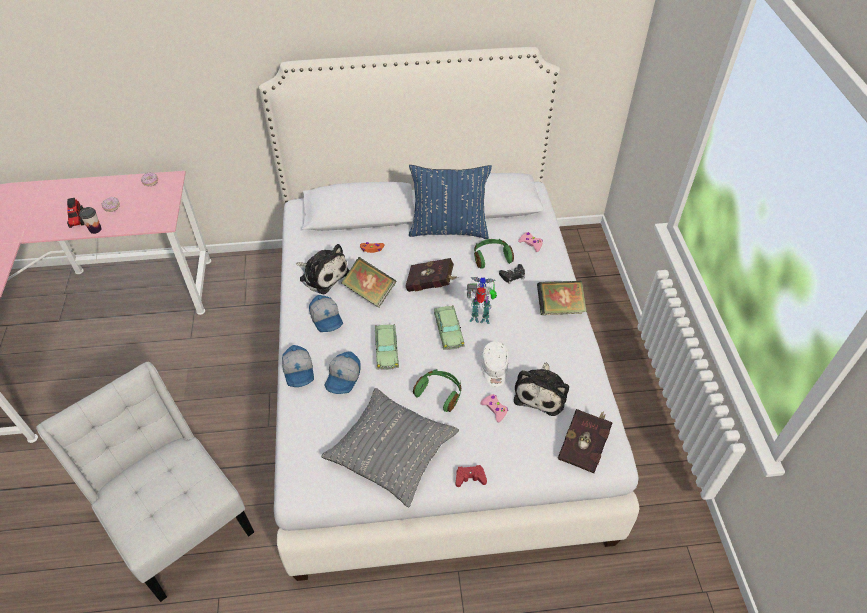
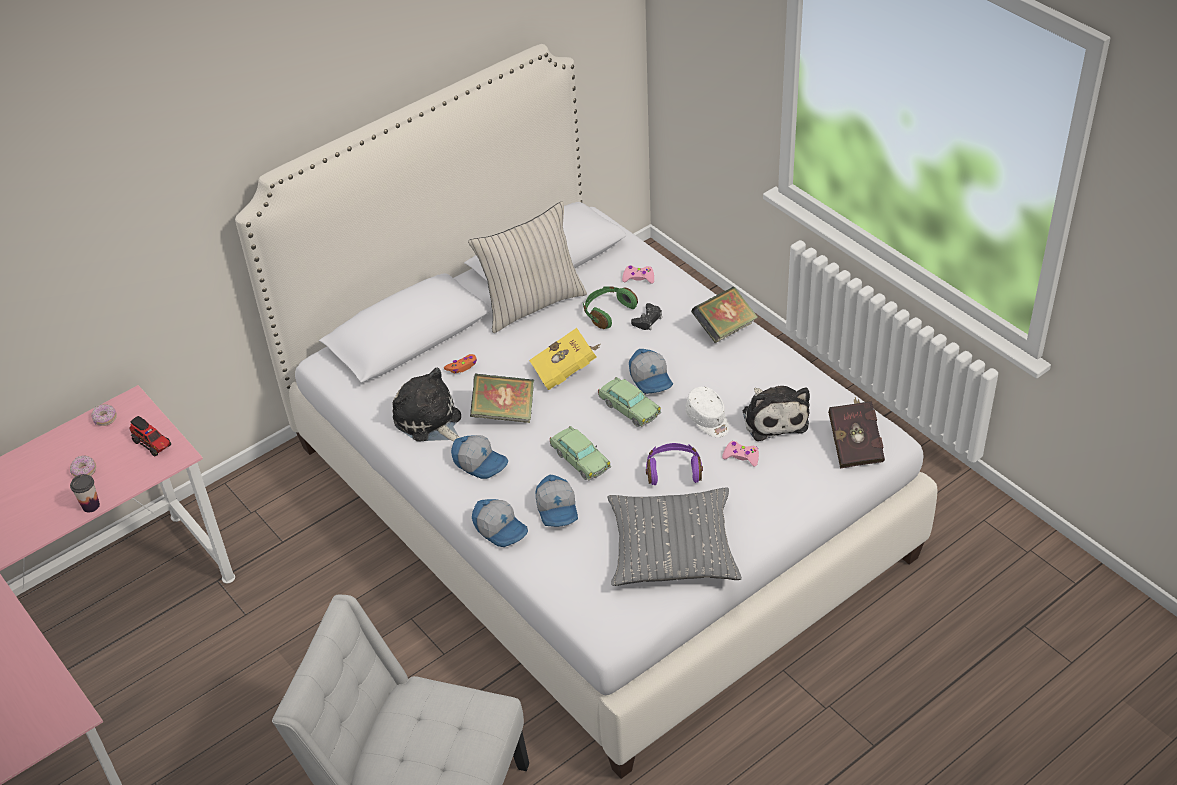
camera: 30 degrees left, 5 degrees down
toy truck [67,198,84,228] -> toy truck moved to [129,416,171,457]
plush toy [296,244,350,294] -> plush toy turned 135 degrees counterclockwise [393,368,461,442]
red book [405,258,457,292] -> yellow book [529,328,601,390]
blue pillow [409,165,492,239] -> beige pillow [468,201,587,333]
green headphones [413,369,461,412] -> purple headphones [646,443,703,485]
red game controller [456,465,487,487] -> none
toy robot [467,276,497,324] -> cap [629,349,673,394]

